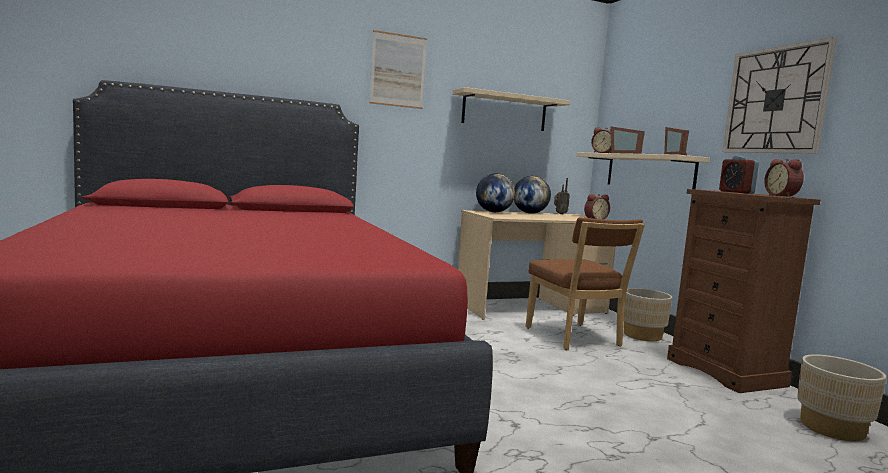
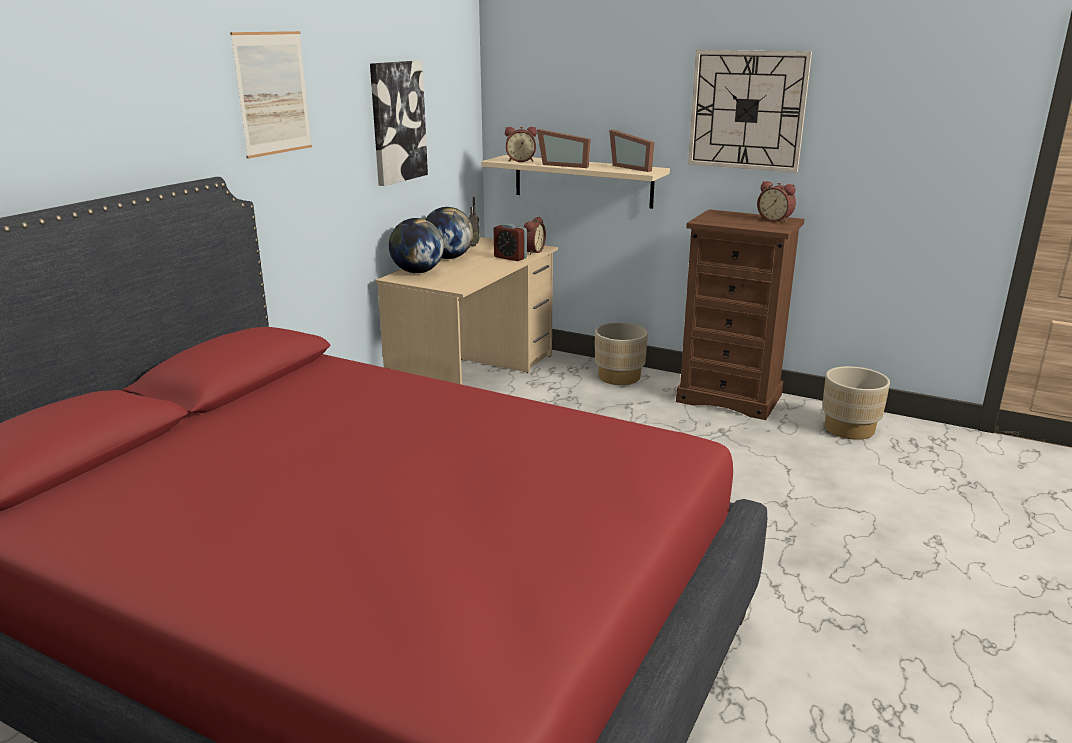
camera: 40 degrees left, 15 degrees up
beige shelf [453,87,570,131] -> picture [370,60,428,186]
brown chair [526,217,645,350] -> none
alarm clock [719,156,759,194] -> alarm clock moved to [494,223,527,261]

